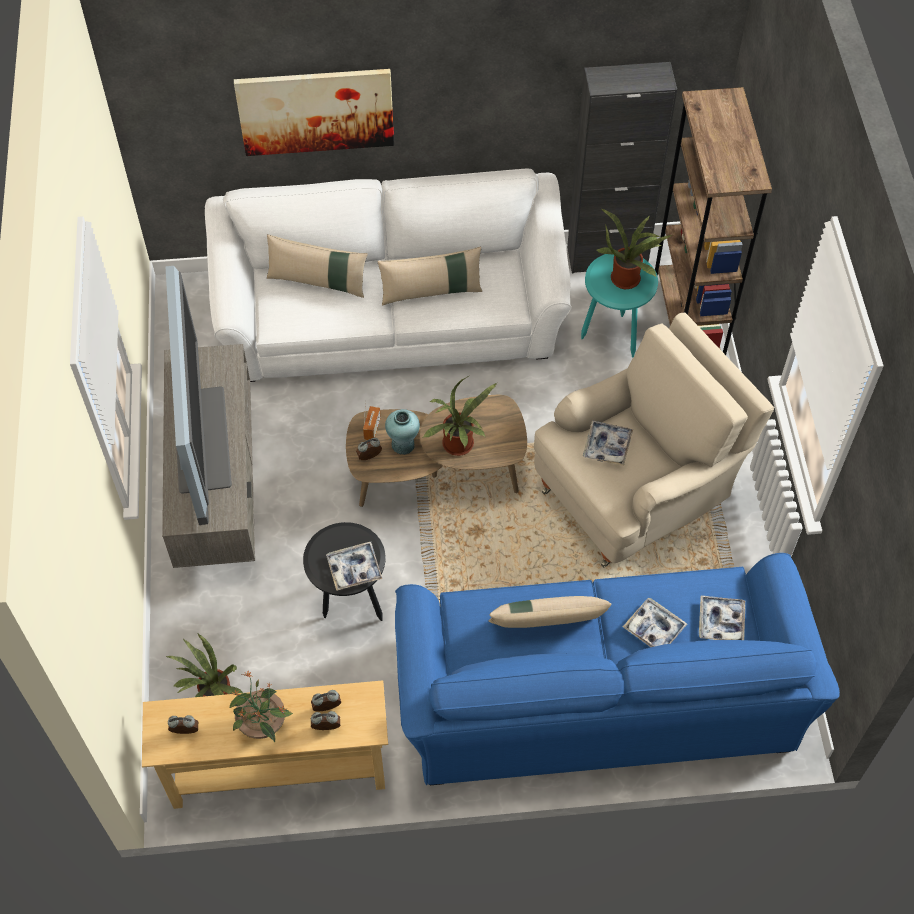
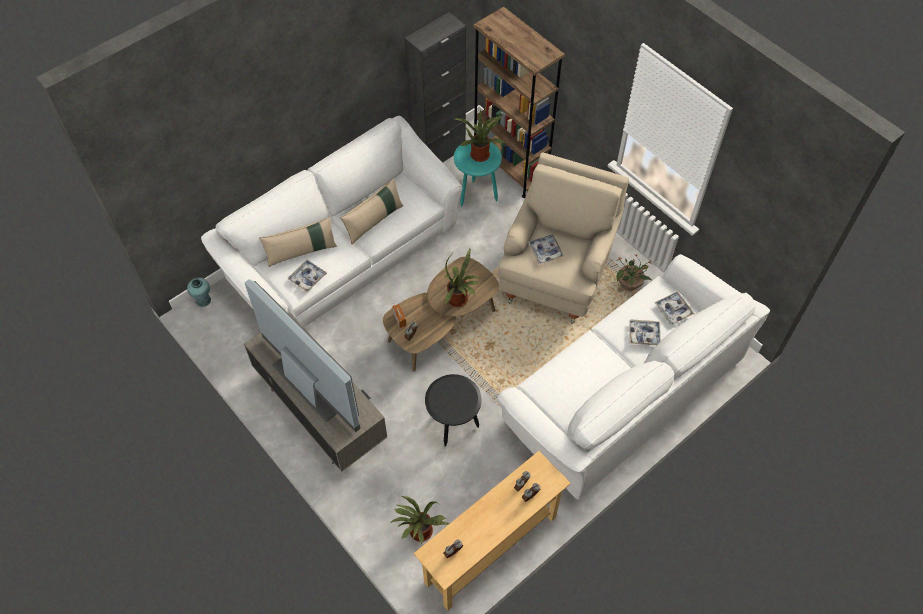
camera: 35 degrees left, 0 degrees up
potted plant [229,670,293,742] -> potted plant moved to [616,254,652,291]
picture [234,69,394,156] -> none
tray [326,542,382,591] -> tray moved to [288,259,327,292]
turquoise vase [385,409,420,455] -> turquoise vase moved to [187,278,211,307]
blue sofa [395,553,840,785] -> white sofa [496,254,770,500]
beige pillow [488,596,612,628] -> none

